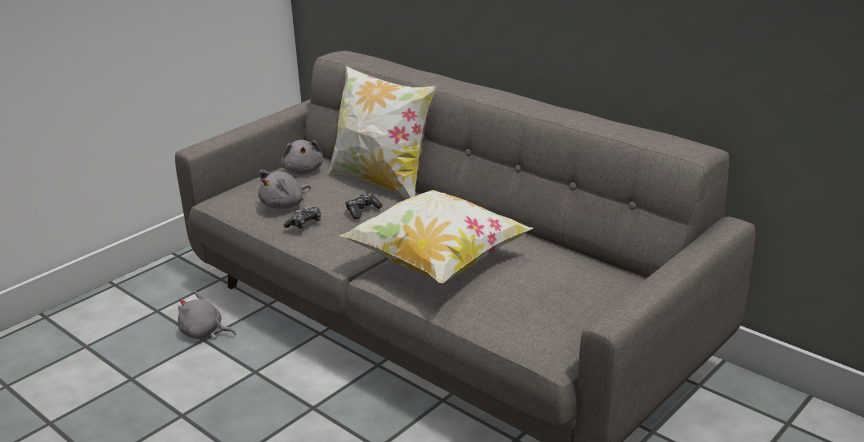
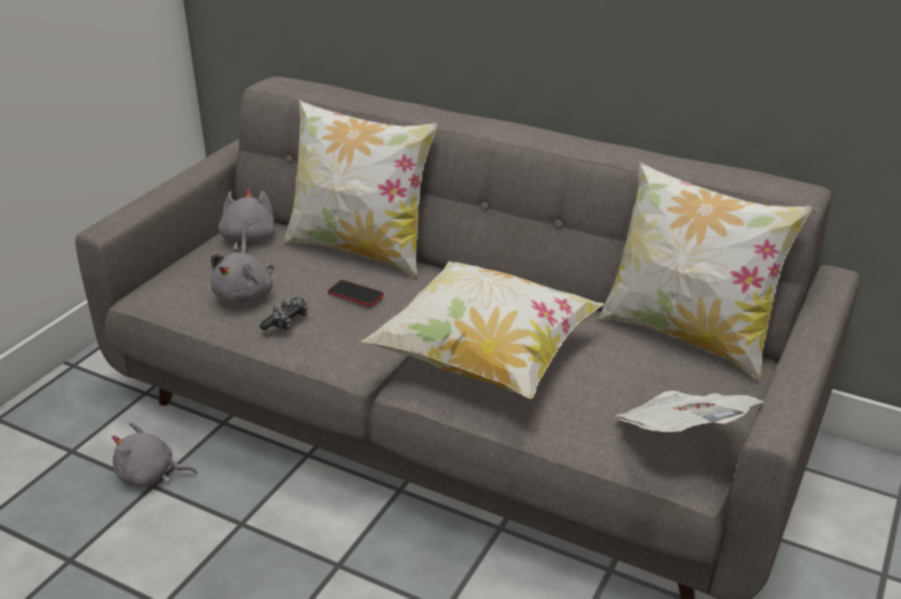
camera: 15 degrees left, 5 degrees up
grey plush toy [281,140,323,174] -> grey plush toy turned 150 degrees counterclockwise [218,188,275,253]
game controller [345,193,383,219] -> phone [328,280,384,306]
none -> pillow [599,162,812,379]
none -> newspaper [615,390,764,432]

